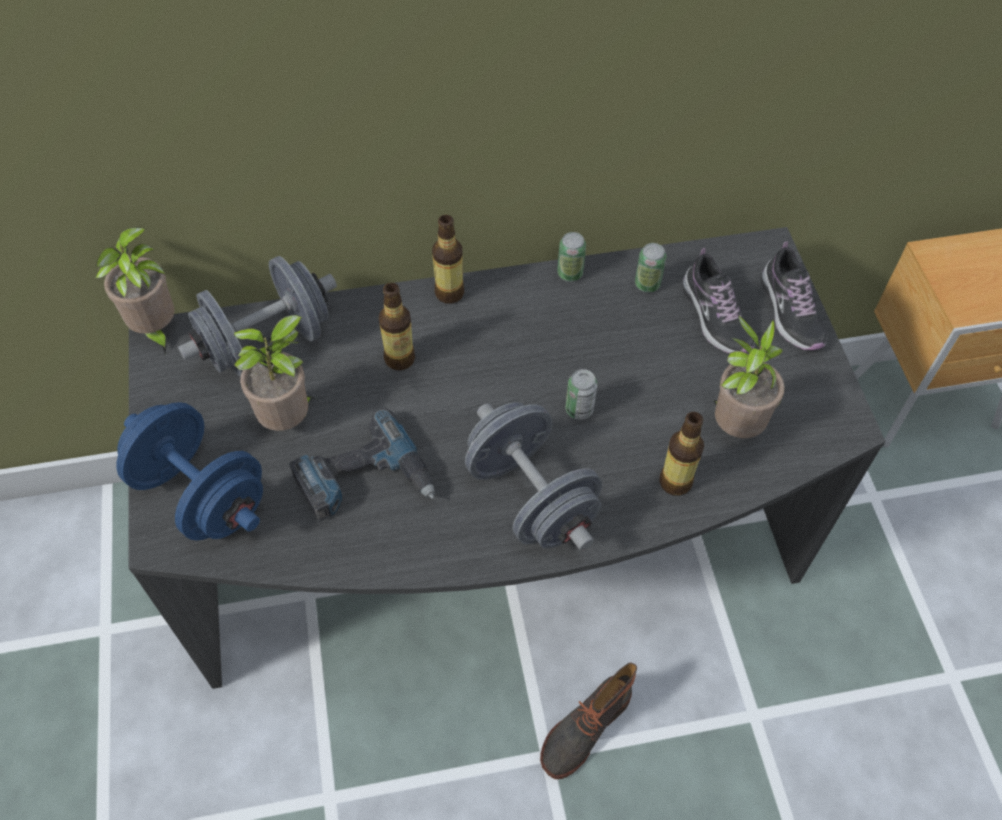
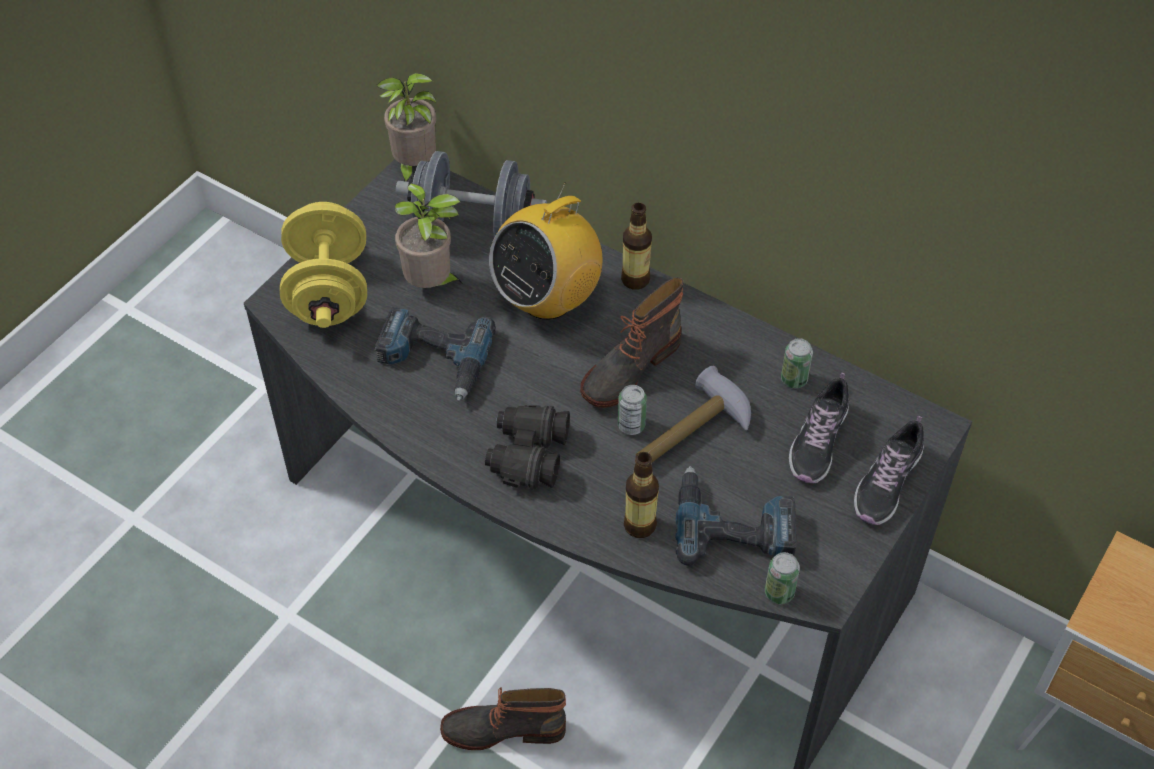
camera: 45 degrees right, 5 degrees down
blue dumbbell [117,402,263,541] -> yellow dumbbell [280,202,367,328]
bottle [379,283,415,370] -> radio [489,182,602,320]
grey dumbbell [465,402,603,551] -> black binoculars [485,405,570,490]
can [557,232,586,282] -> can moved to [765,552,800,604]
potted plant [714,315,785,438] -> power drill [675,466,796,566]
none -> boot [580,277,684,408]
none -> hammer [636,366,751,462]

